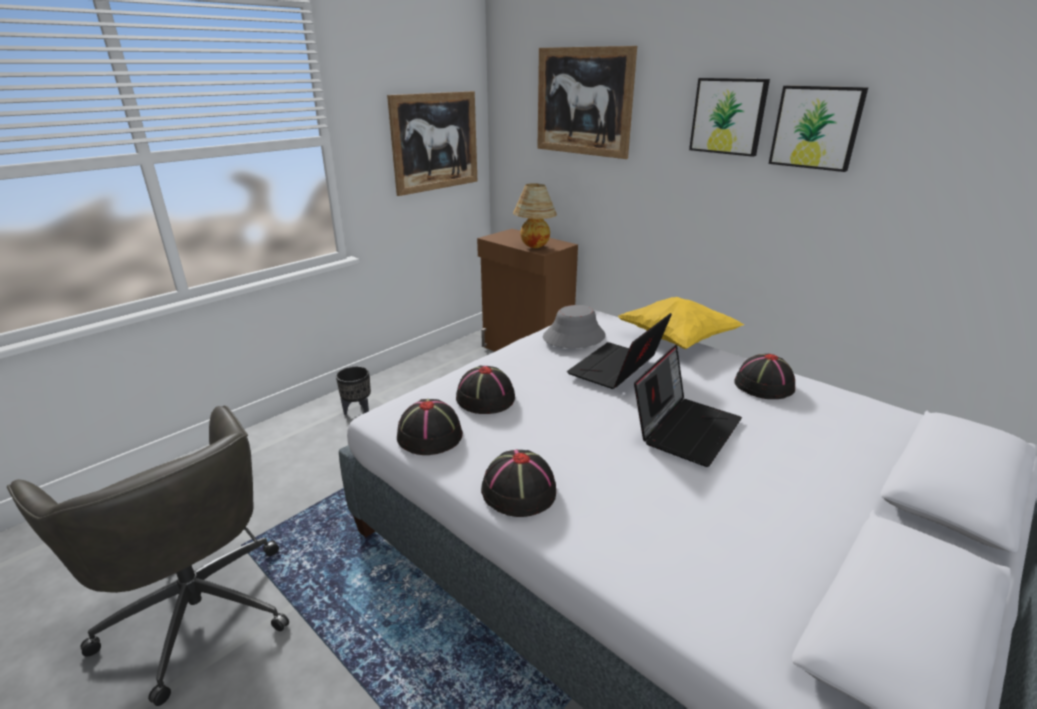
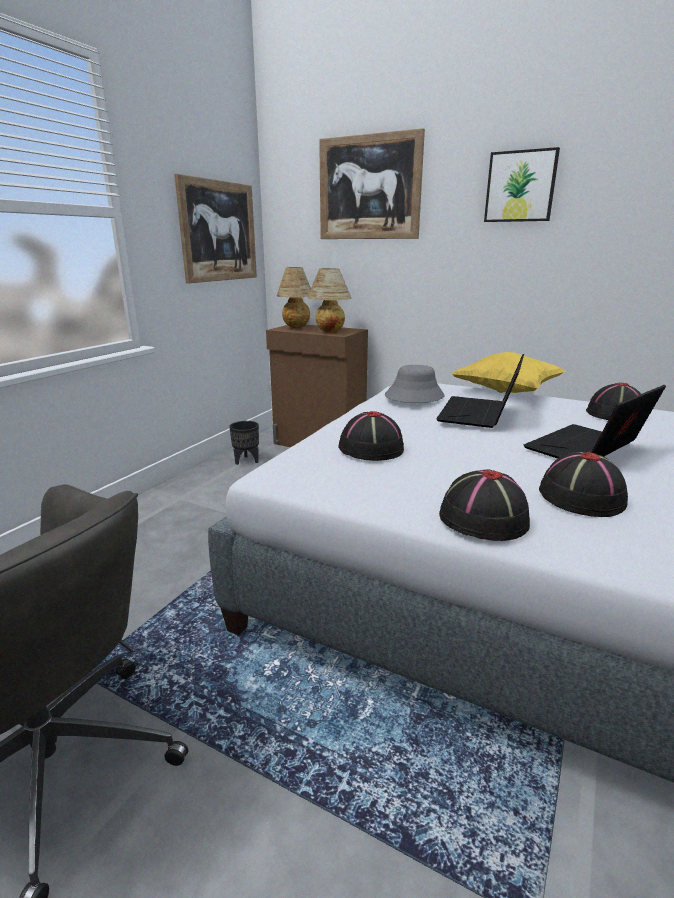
camera: 15 degrees left, 5 degrees down
black planter [336,366,371,415] -> black planter moved to [229,421,259,465]
black hat [397,399,463,455] -> black hat moved to [539,451,628,517]
laptop [634,344,742,467] -> laptop turned 150 degrees counterclockwise [524,385,666,459]
picture [769,86,868,172] -> none
none -> table lamp [277,267,311,328]

